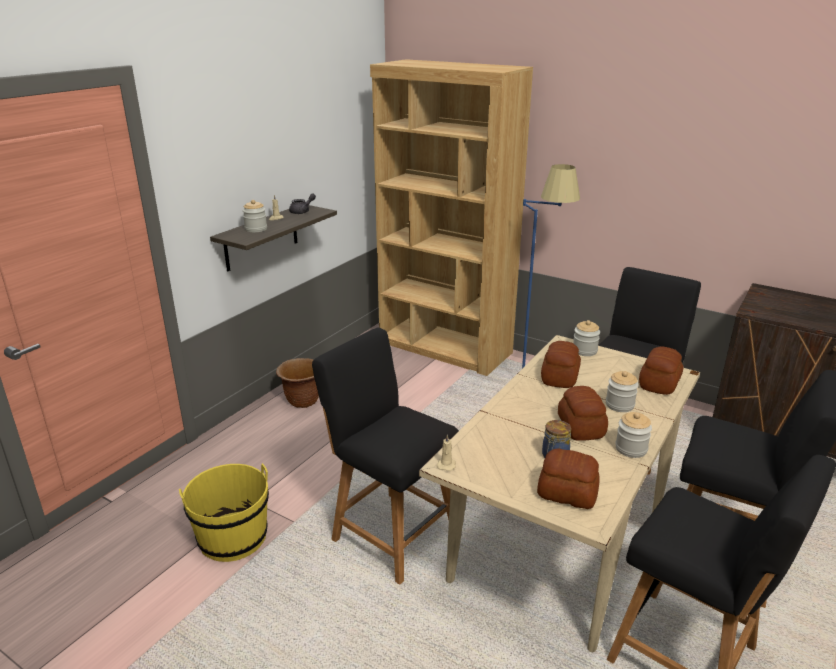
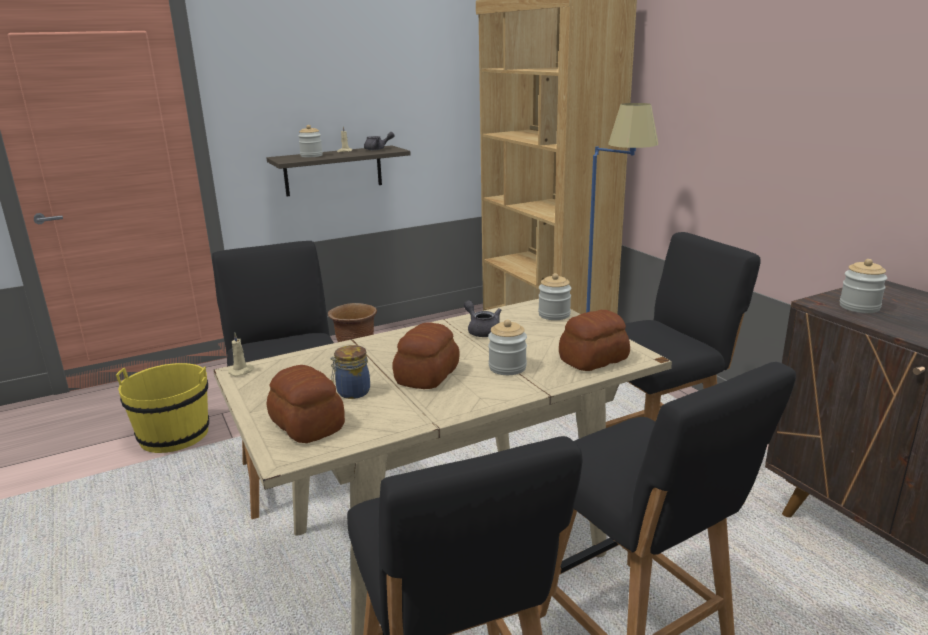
camera: 30 degrees right, 5 degrees down
bread [541,341,581,388] -> grey teapot [464,300,501,337]
jar [615,412,652,458] -> jar moved to [840,259,887,313]

